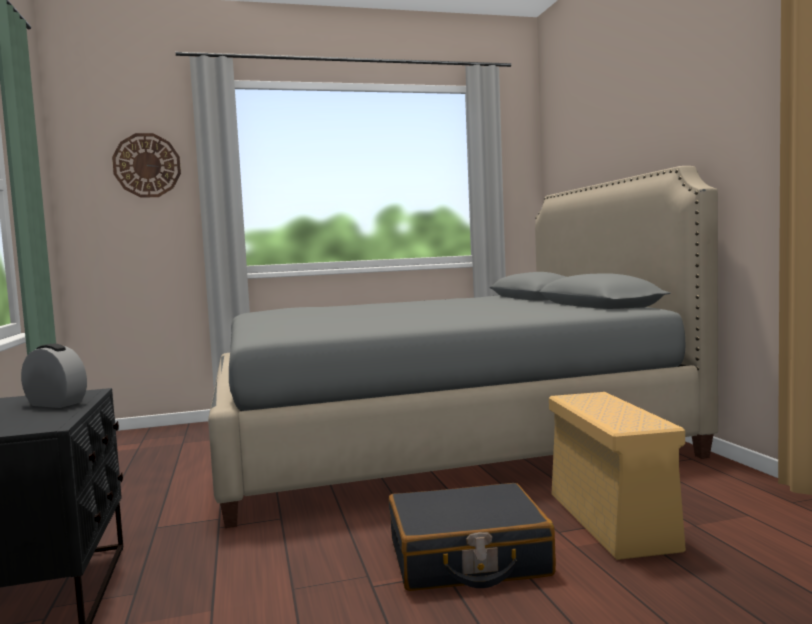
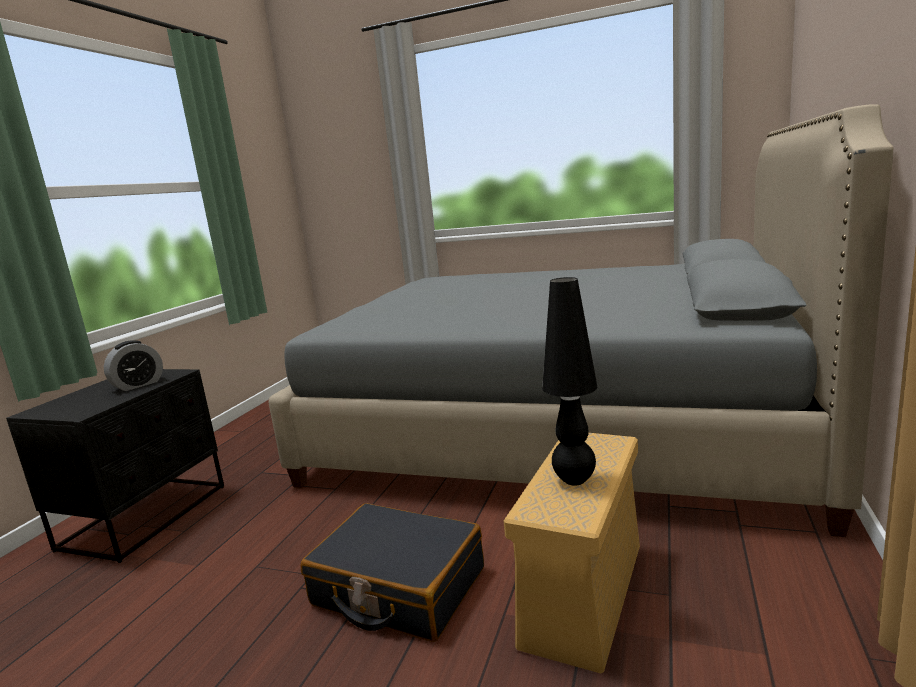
camera: 35 degrees right, 10 degrees up
alarm clock [21,343,87,408] -> alarm clock turned 75 degrees clockwise [104,340,163,391]
wall clock [112,133,181,198] -> none
none -> black table lamp [542,277,598,486]

